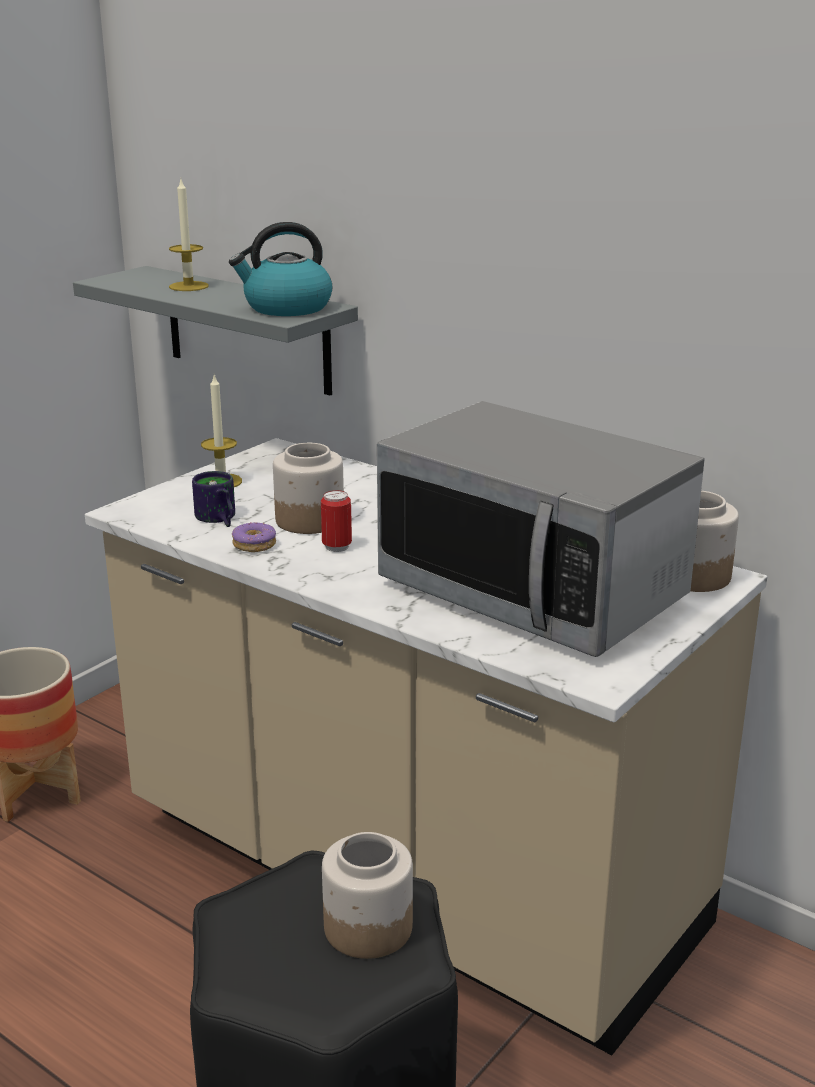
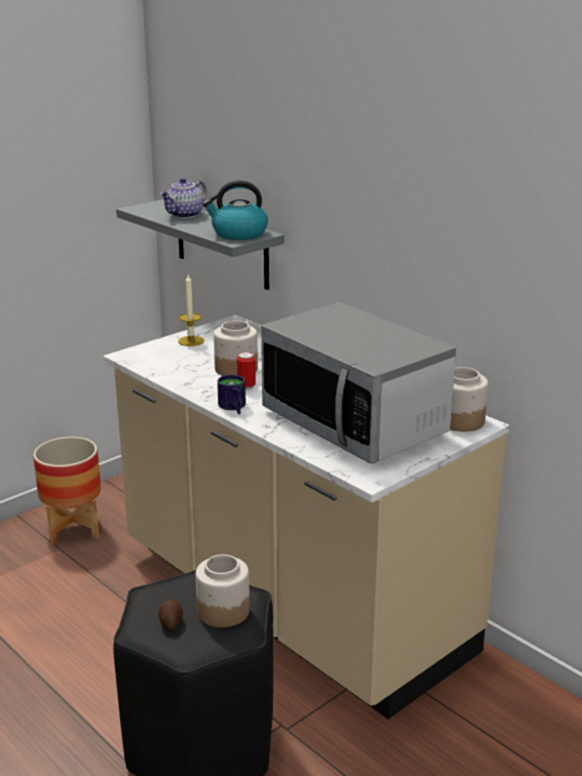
camera: 10 degrees right, 0 degrees up
candle [169,180,209,291] -> teapot [160,178,207,218]
mug [192,471,235,527] -> mug moved to [217,374,246,414]
donut [232,522,276,552] -> none
none -> potato [158,599,183,631]

